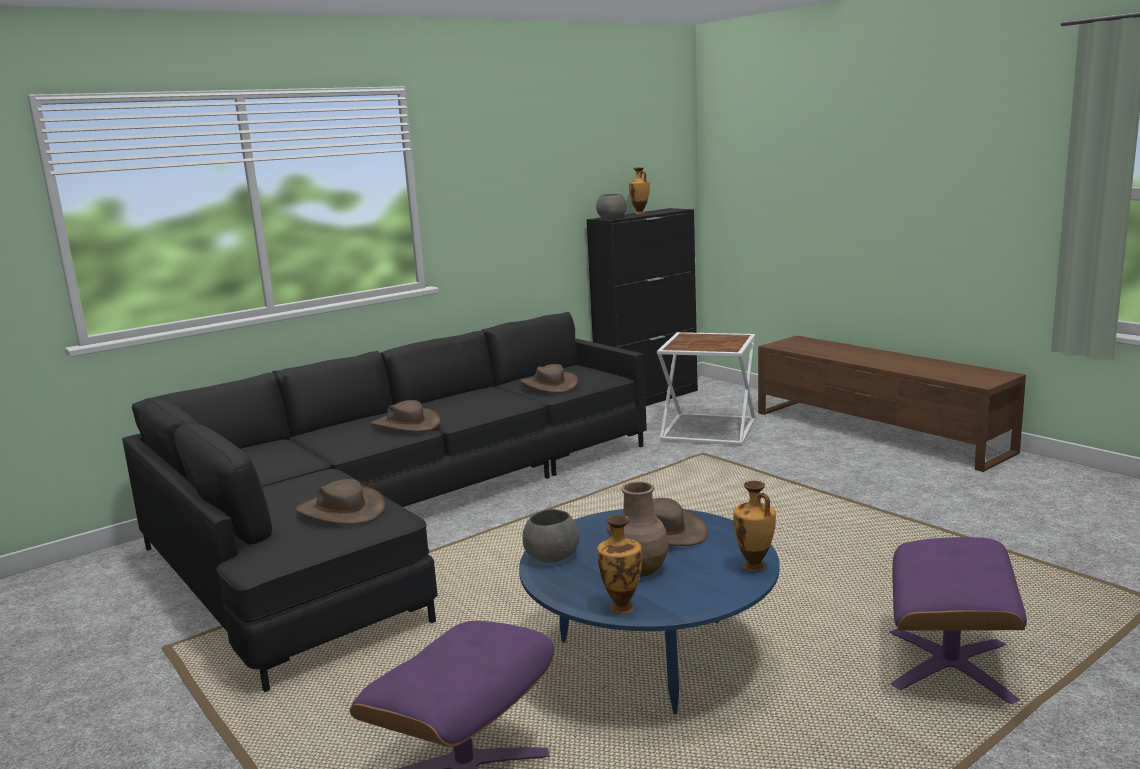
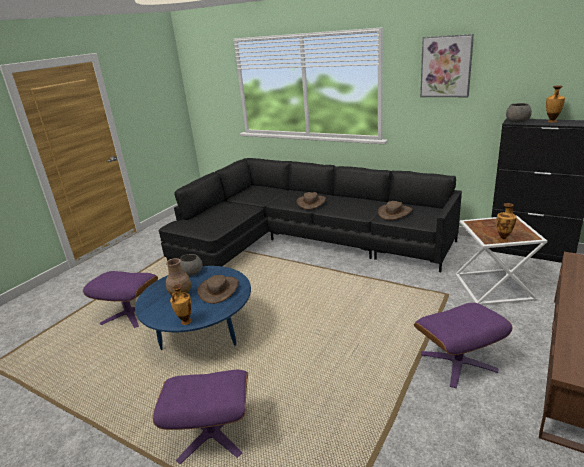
camera: 70 degrees right, 10 degrees up
brown hat [296,479,385,524] -> none
vase [597,515,642,614] -> vase moved to [496,203,517,242]
none -> purple ottoman [414,303,512,388]
none -> picture [420,34,474,97]

